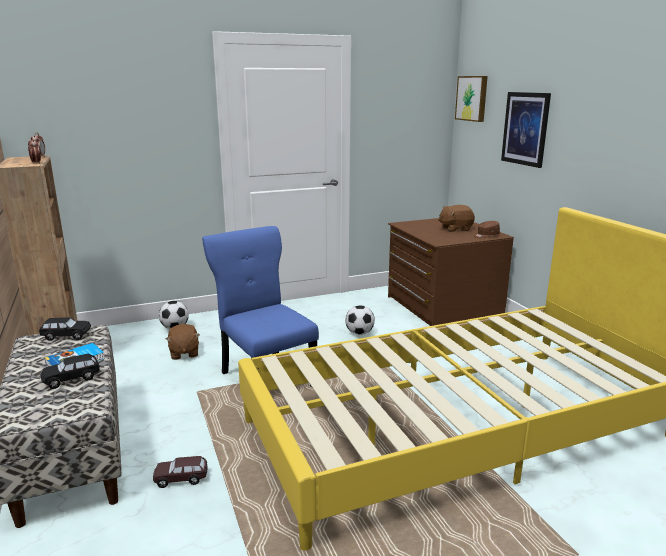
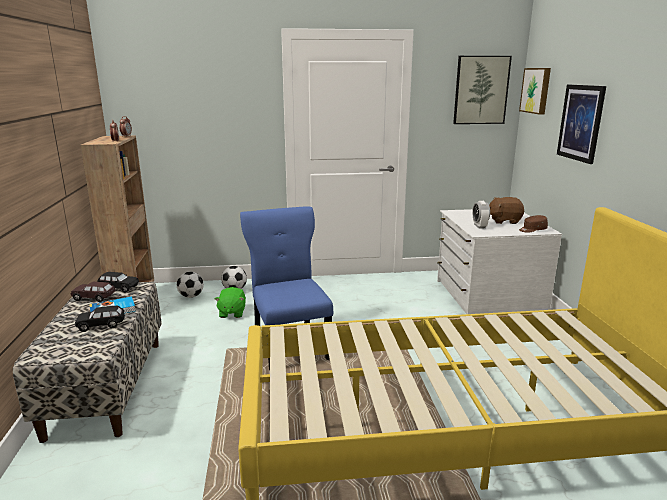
camera: 15 degrees right, 0 degrees up
brown toy car [153,456,208,488] -> brown toy car moved to [71,282,115,302]
brown plush toy [166,324,200,360] -> green plush toy [215,287,246,318]
football [345,305,375,335] -> football moved to [177,272,204,298]
brown dresser [388,218,514,326] -> white dresser [437,209,562,314]
none -> picture [453,56,512,124]
none -> alarm clock [472,201,490,228]

